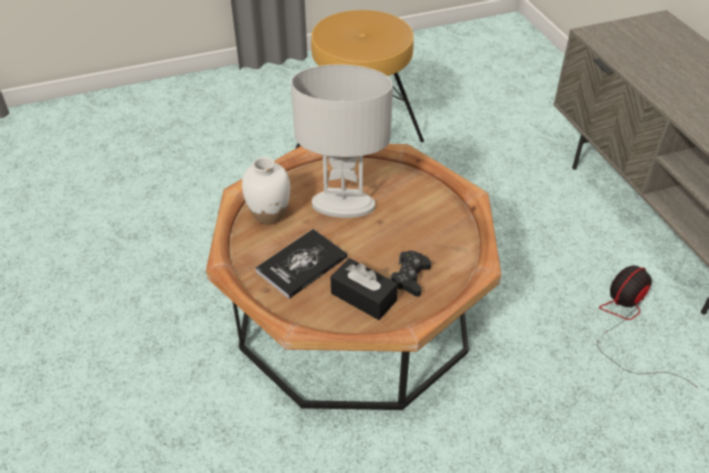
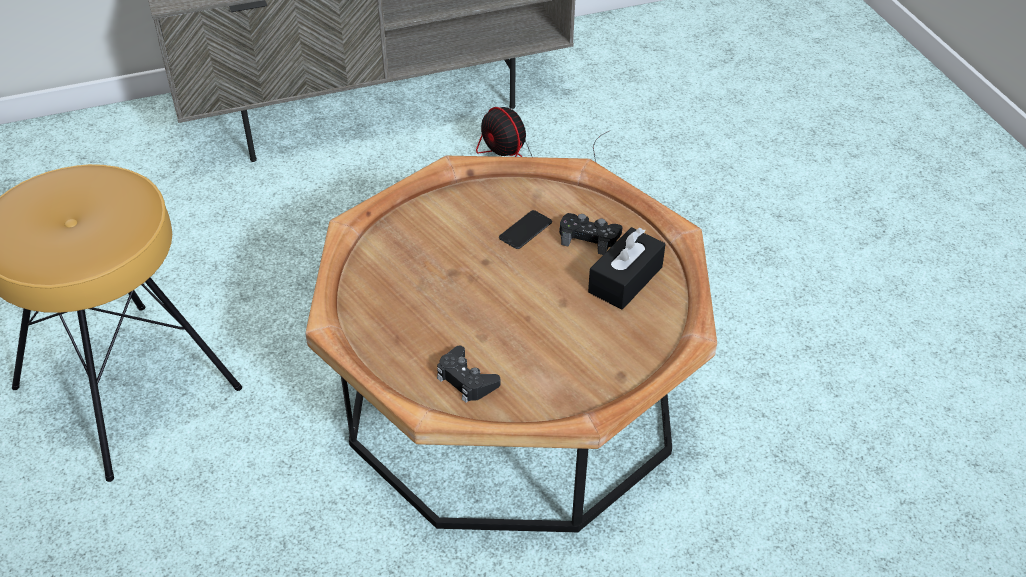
camera: 90 degrees left, 0 degrees up
white vase [242,157,290,225] -> black game controller [437,346,500,403]
book [255,229,348,299] -> none
white table lamp [291,65,393,218] -> none
none -> phone [499,210,552,249]

